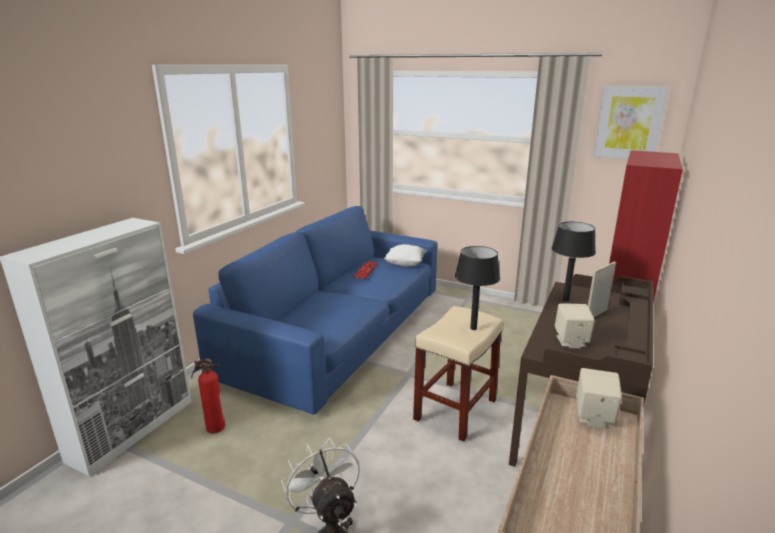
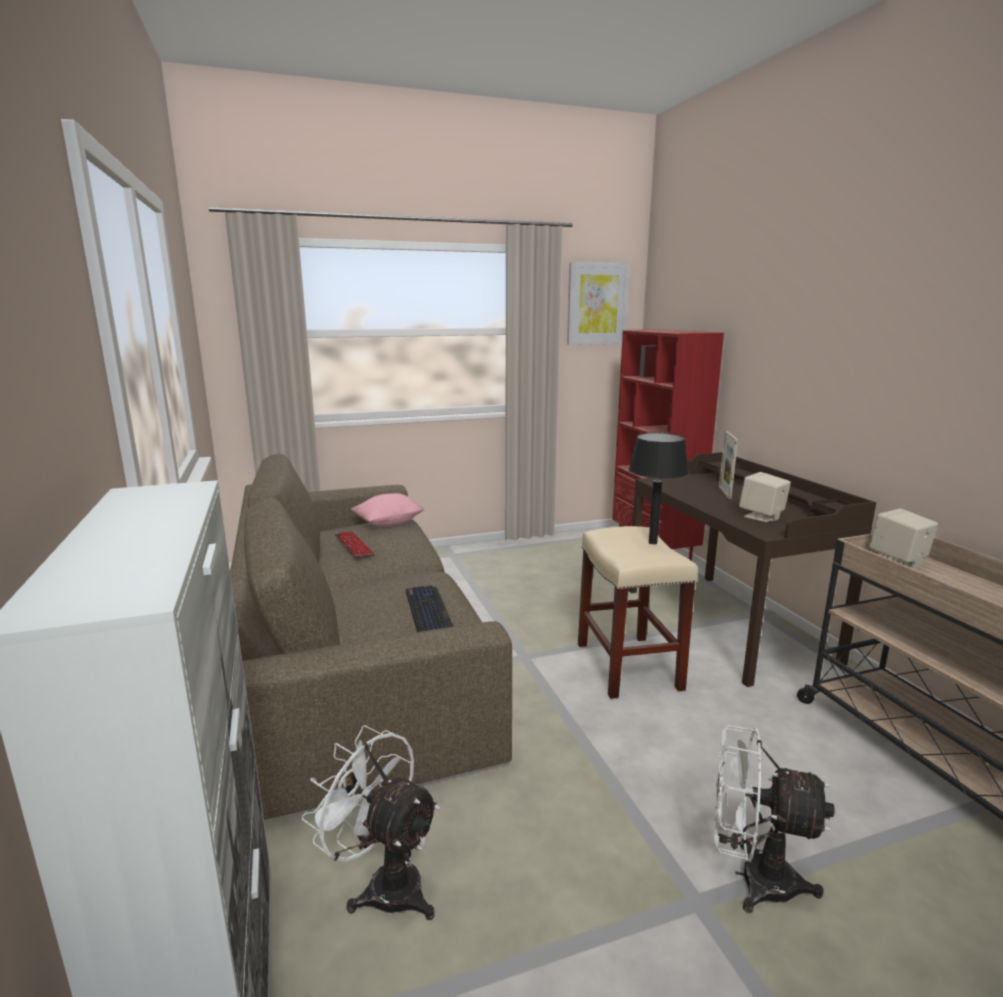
camera: 45 degrees left, 5 degrees down
fire extinguisher [191,358,225,433] -> white fan [302,725,440,920]
blue sofa [193,206,437,415] -> brown sofa [230,454,512,820]
white pillow [384,244,428,266] -> pink pillow [351,493,424,527]
black table lamp [551,222,596,302] -> none
none -> keyboard [406,585,454,632]

